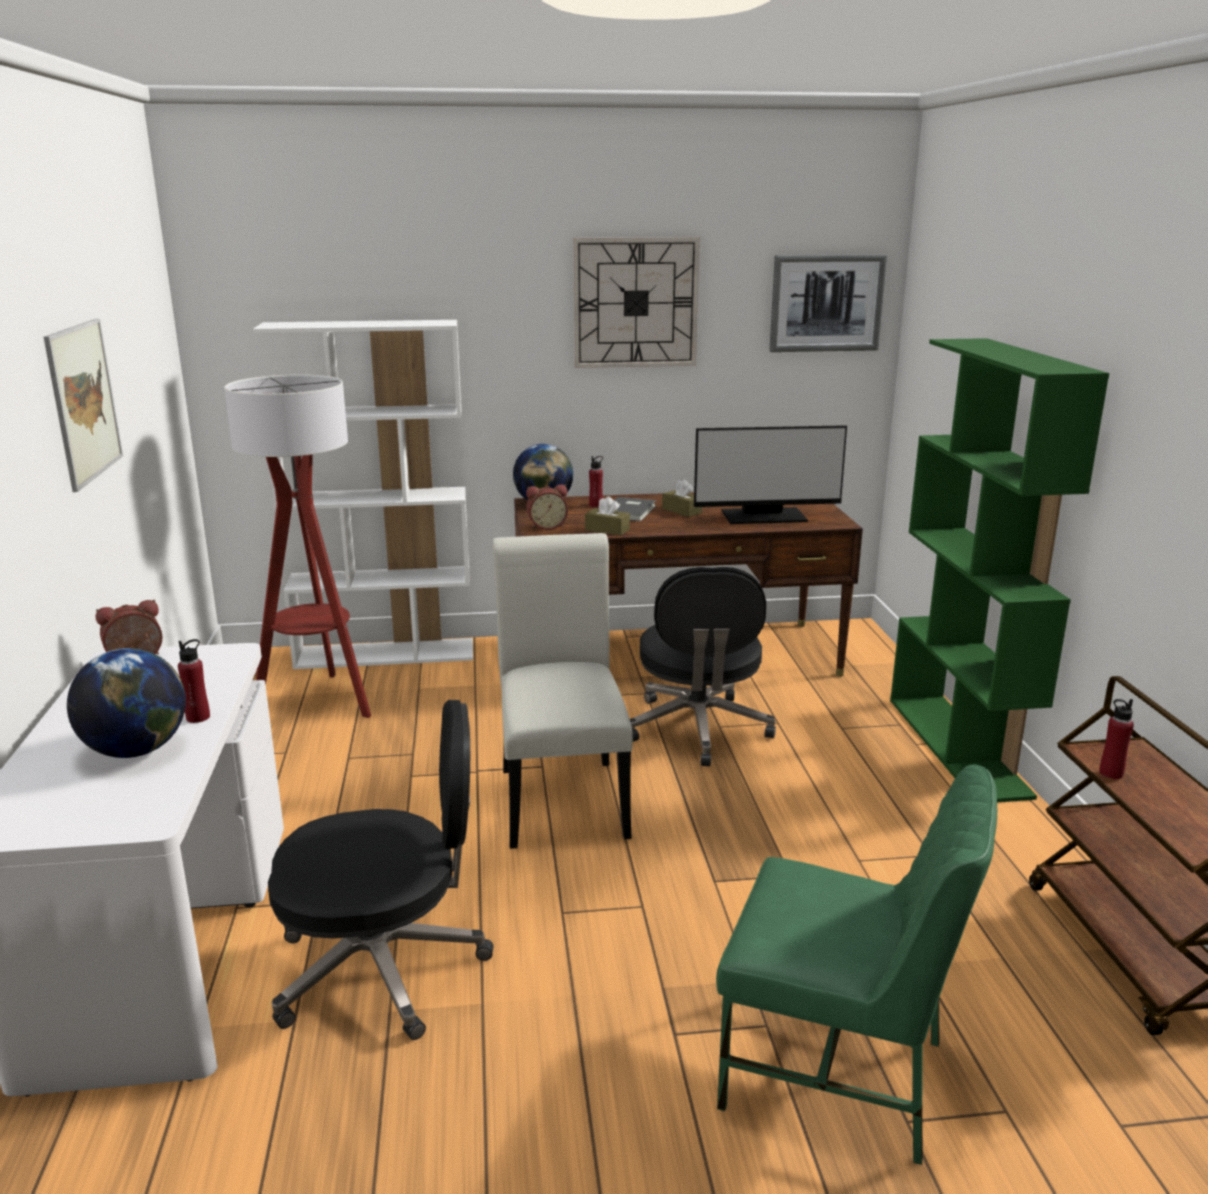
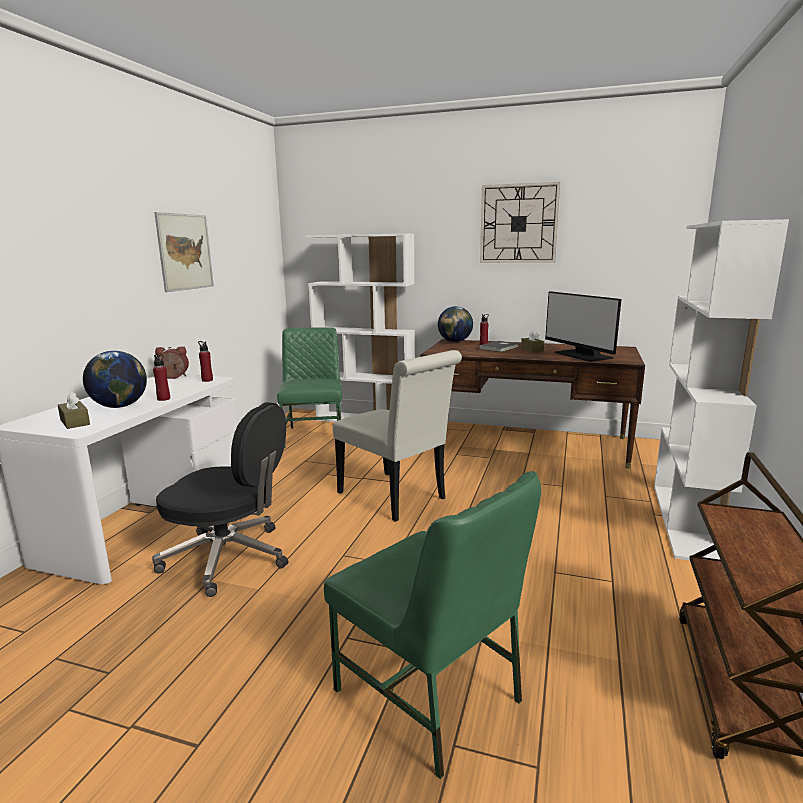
camera: 25 degrees right, 5 degrees down
floor lamp [224,374,371,718] -> green chair [277,327,342,448]
white chair [492,533,633,849] -> white chair turned 120 degrees clockwise [333,350,462,522]
alarm clock [526,484,568,530] -> none
brown tissue box [585,497,630,536] -> brown tissue box moved to [58,391,90,429]
black office chair [630,567,776,766] -> none
monitor [694,425,847,524] -> monitor turned 45 degrees clockwise [545,291,622,362]
picture [769,255,887,352] -> none
green bookcase [890,338,1109,802] -> white bookcase [654,219,789,561]
red bottle [1099,699,1134,779] -> red bottle moved to [198,341,213,382]

